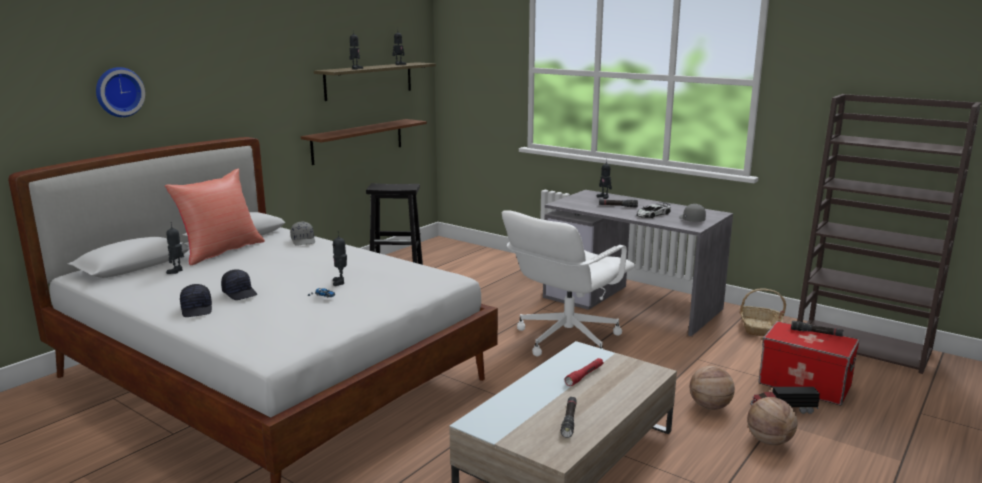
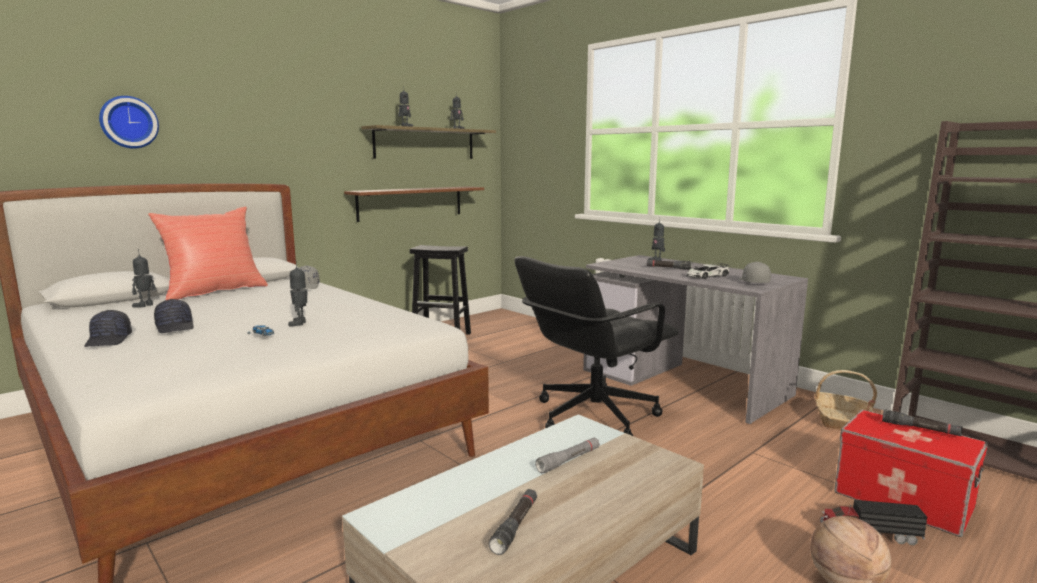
camera: 10 degrees right, 5 degrees down
white office chair [502,210,635,357] -> black office chair [515,256,678,436]
red flashlight [565,358,603,386] -> grey flashlight [535,437,600,473]
basketball [690,366,735,410] -> none

